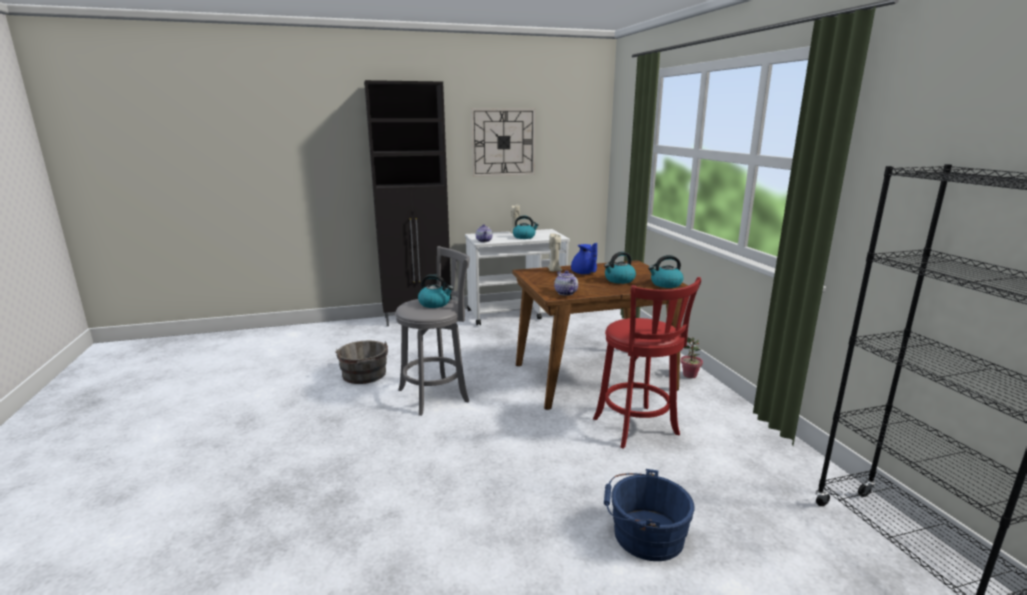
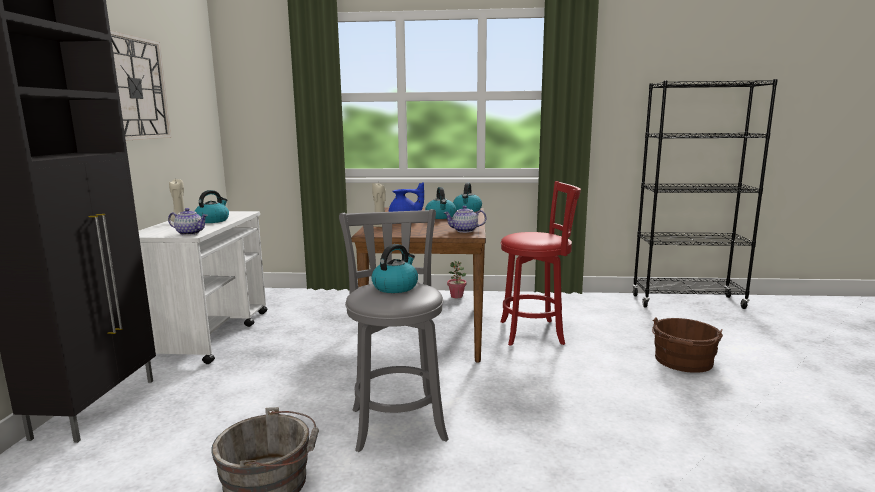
camera: 70 degrees left, 5 degrees down
blue bucket [604,469,695,561] -> brown bucket [652,317,723,373]

